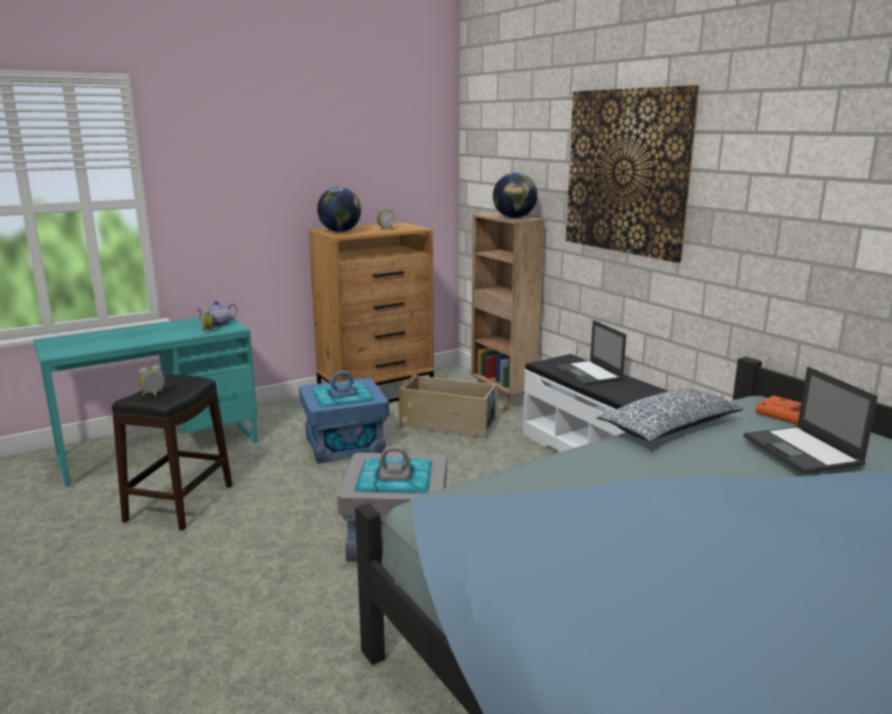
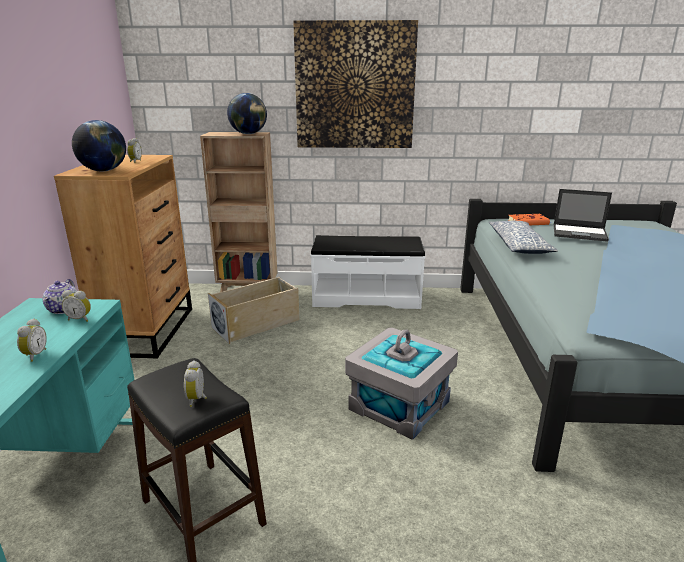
camera: 55 degrees left, 5 degrees up
blue storage box [299,371,389,464] -> none
laptop [554,320,627,386] -> none
none -> alarm clock [17,318,47,362]

